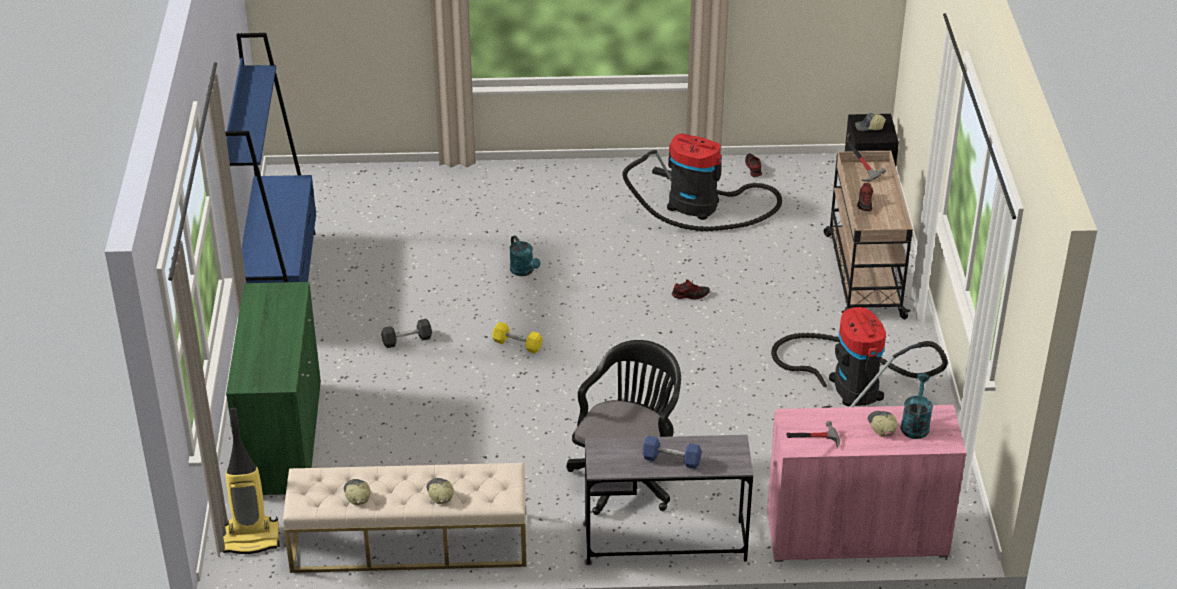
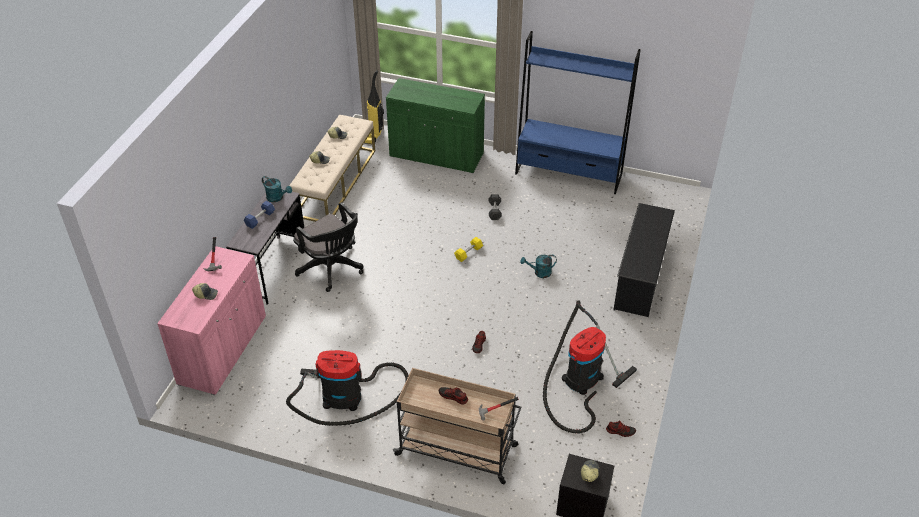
camera: 110 degrees right, 5 degrees up
turquoise watering can [900,373,933,439] -> turquoise watering can moved to [262,176,292,202]
none -> black shoe rack [614,203,675,317]

